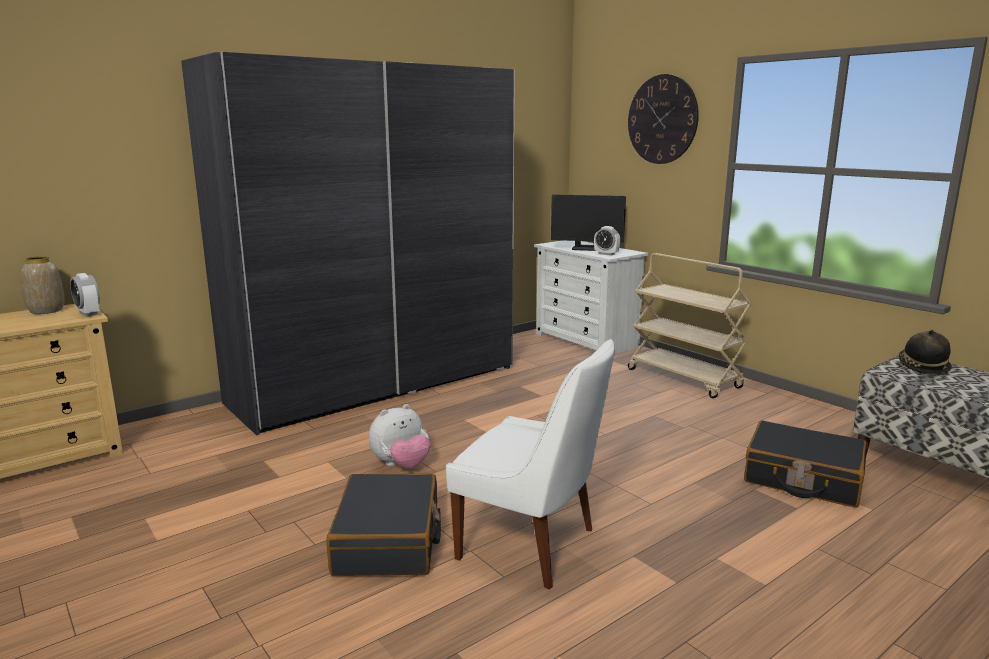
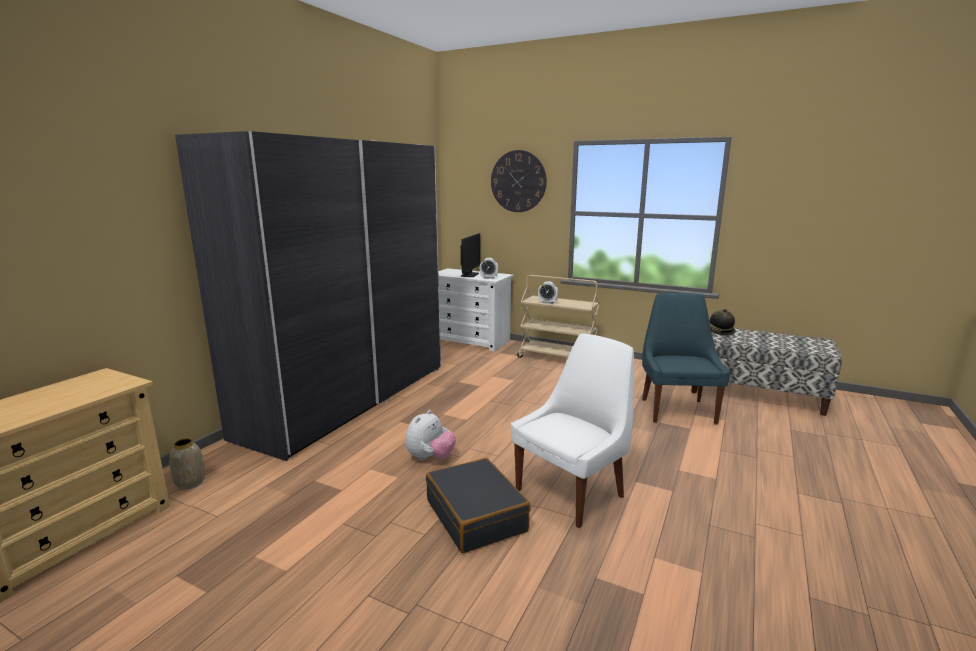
camera: 25 degrees left, 0 degrees up
vase [21,256,65,314] -> vase moved to [169,438,206,490]
alarm clock [70,273,100,317] -> alarm clock moved to [538,281,558,304]
white chair [446,339,615,590] -> white chair turned 45 degrees counterclockwise [511,333,634,528]
monitor [551,194,626,251] -> monitor turned 60 degrees counterclockwise [461,233,480,277]
black suitcase [744,420,867,508] -> blue chair [642,293,730,425]

